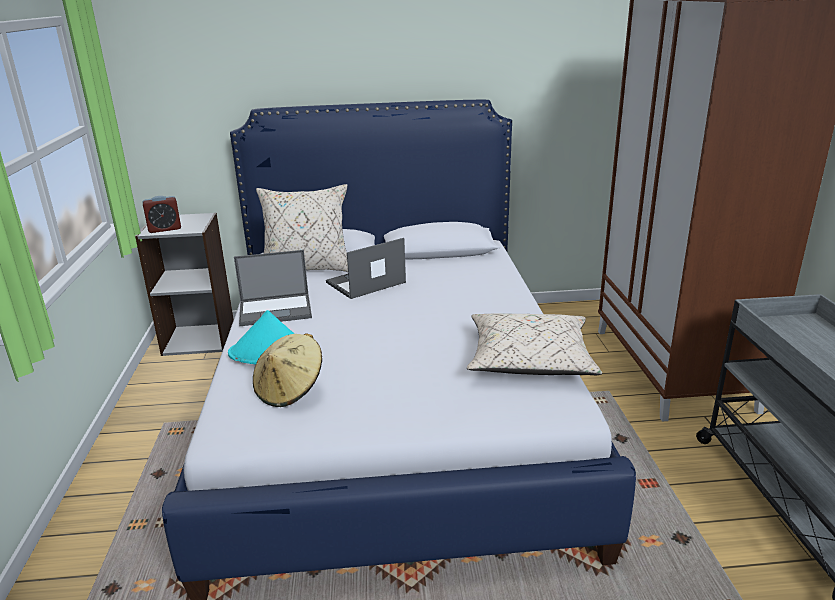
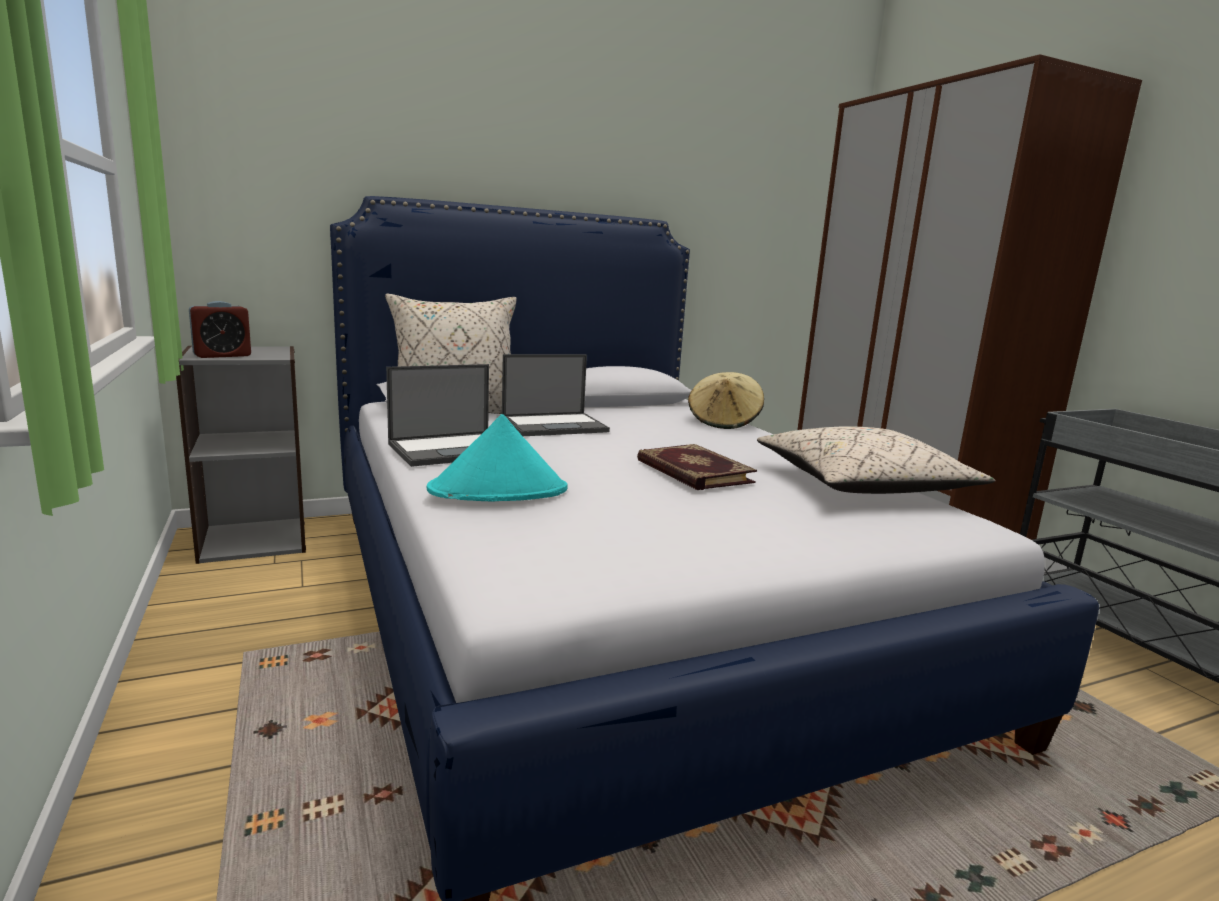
camera: 20 degrees left, 10 degrees down
beige hat [253,333,322,407] -> beige hat moved to [688,372,764,429]
laptop [326,238,406,299] -> laptop turned 150 degrees counterclockwise [502,354,610,436]
none -> book [637,444,757,490]

